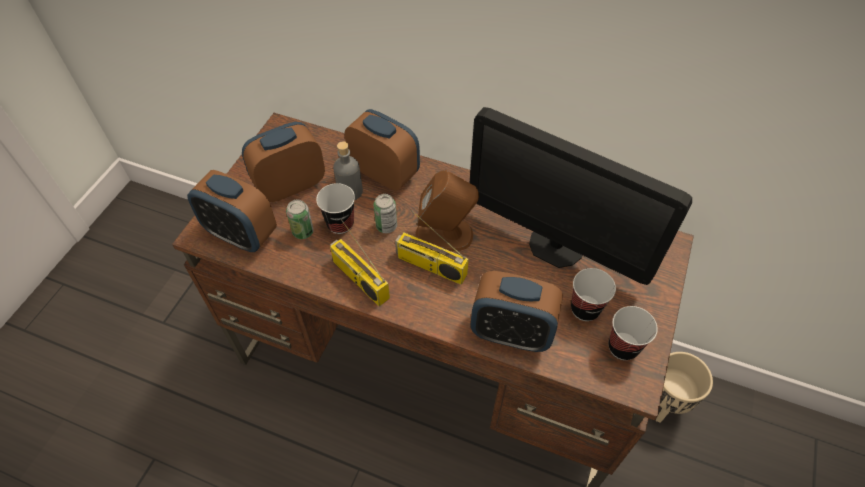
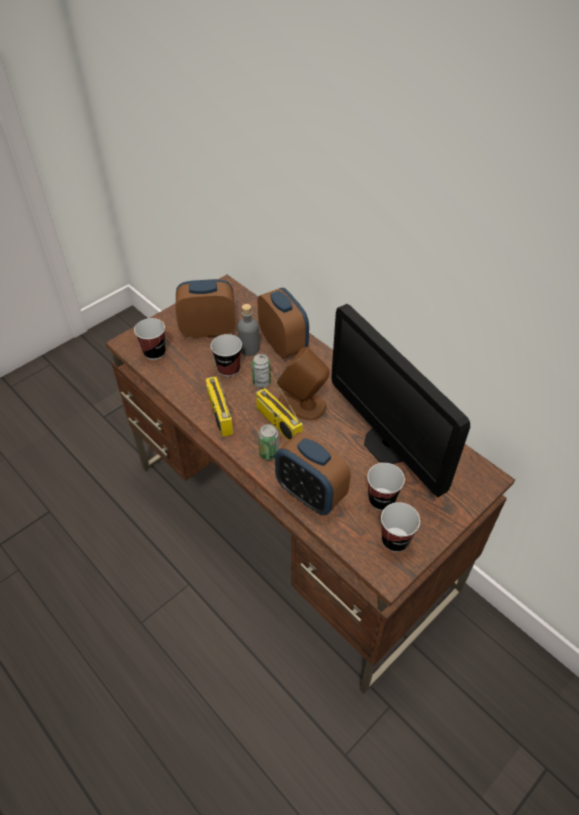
camera: 25 degrees right, 5 degrees down
alarm clock [187,170,277,252] -> cup [134,318,166,360]
can [286,200,314,239] -> can moved to [258,424,279,460]
beige planter [656,352,713,423] -> none

